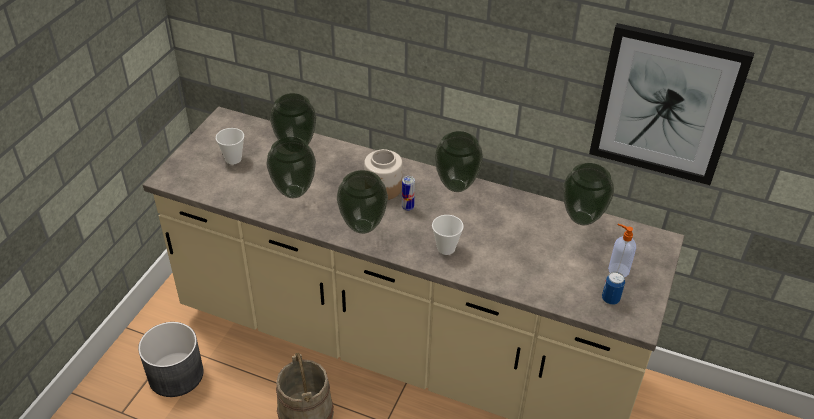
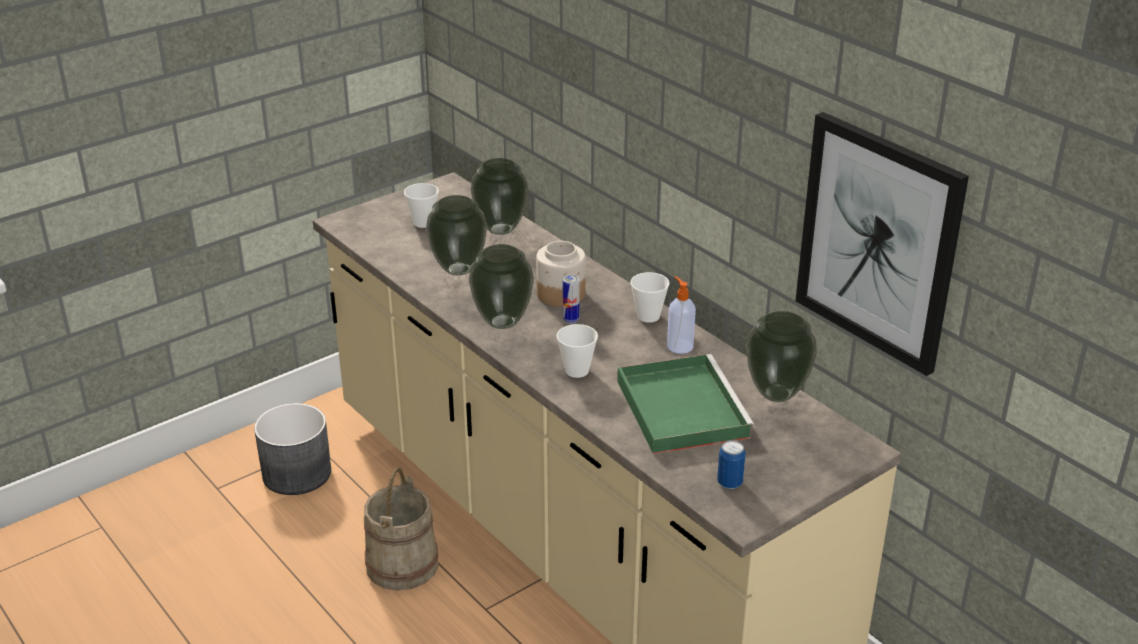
camera: 30 degrees right, 10 degrees down
vase [435,131,483,192] -> cup [630,272,670,323]
soap dispenser [608,224,636,277] -> soap dispenser moved to [667,276,696,354]
none -> green tray [617,354,755,454]

